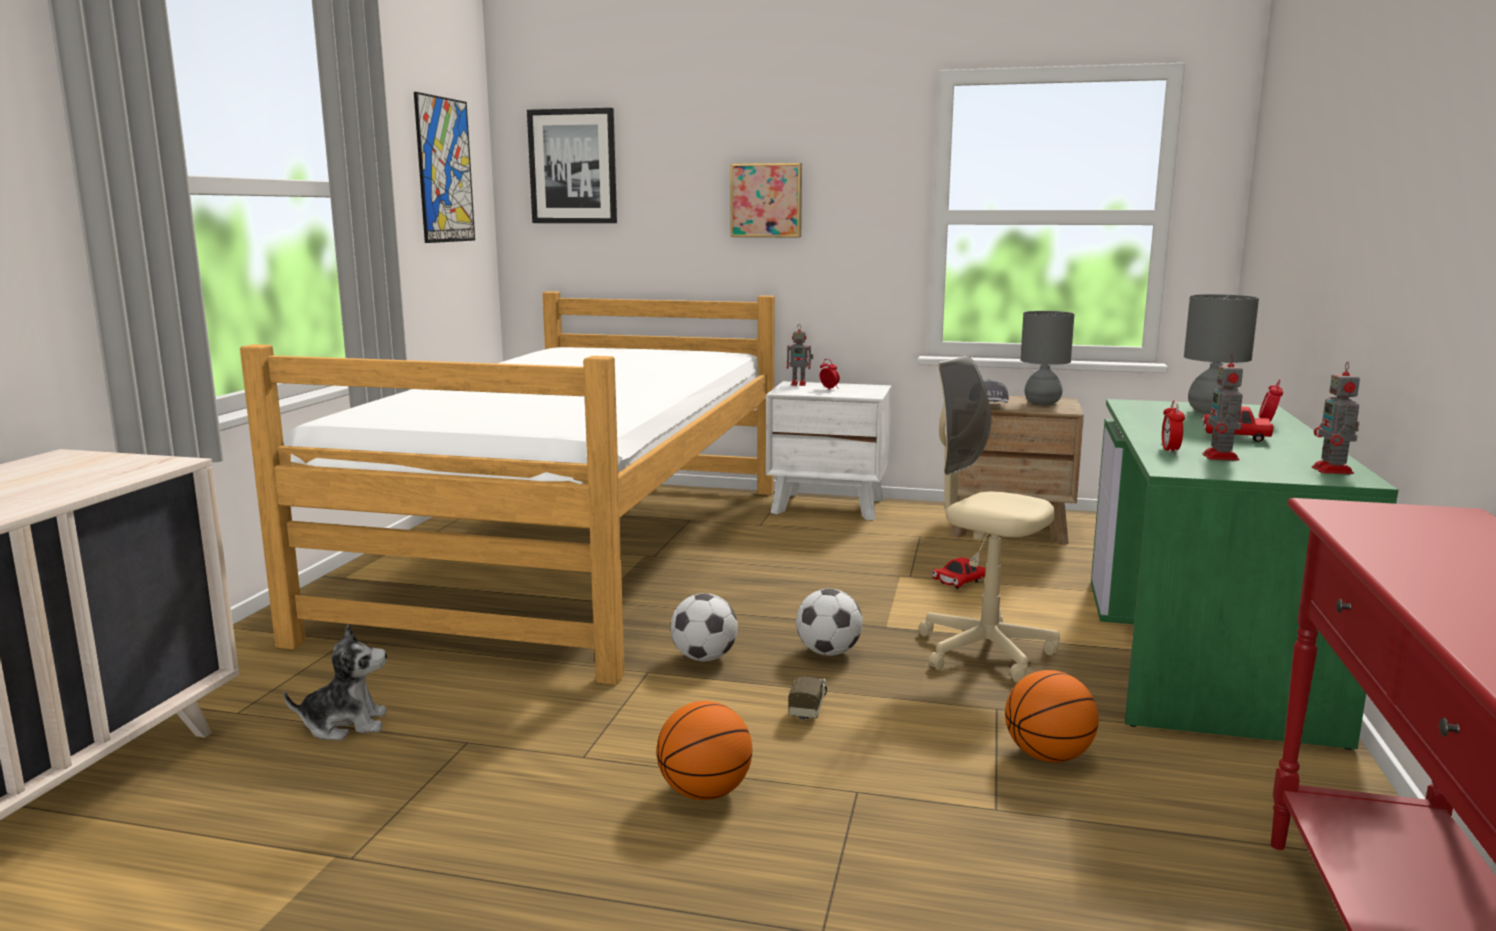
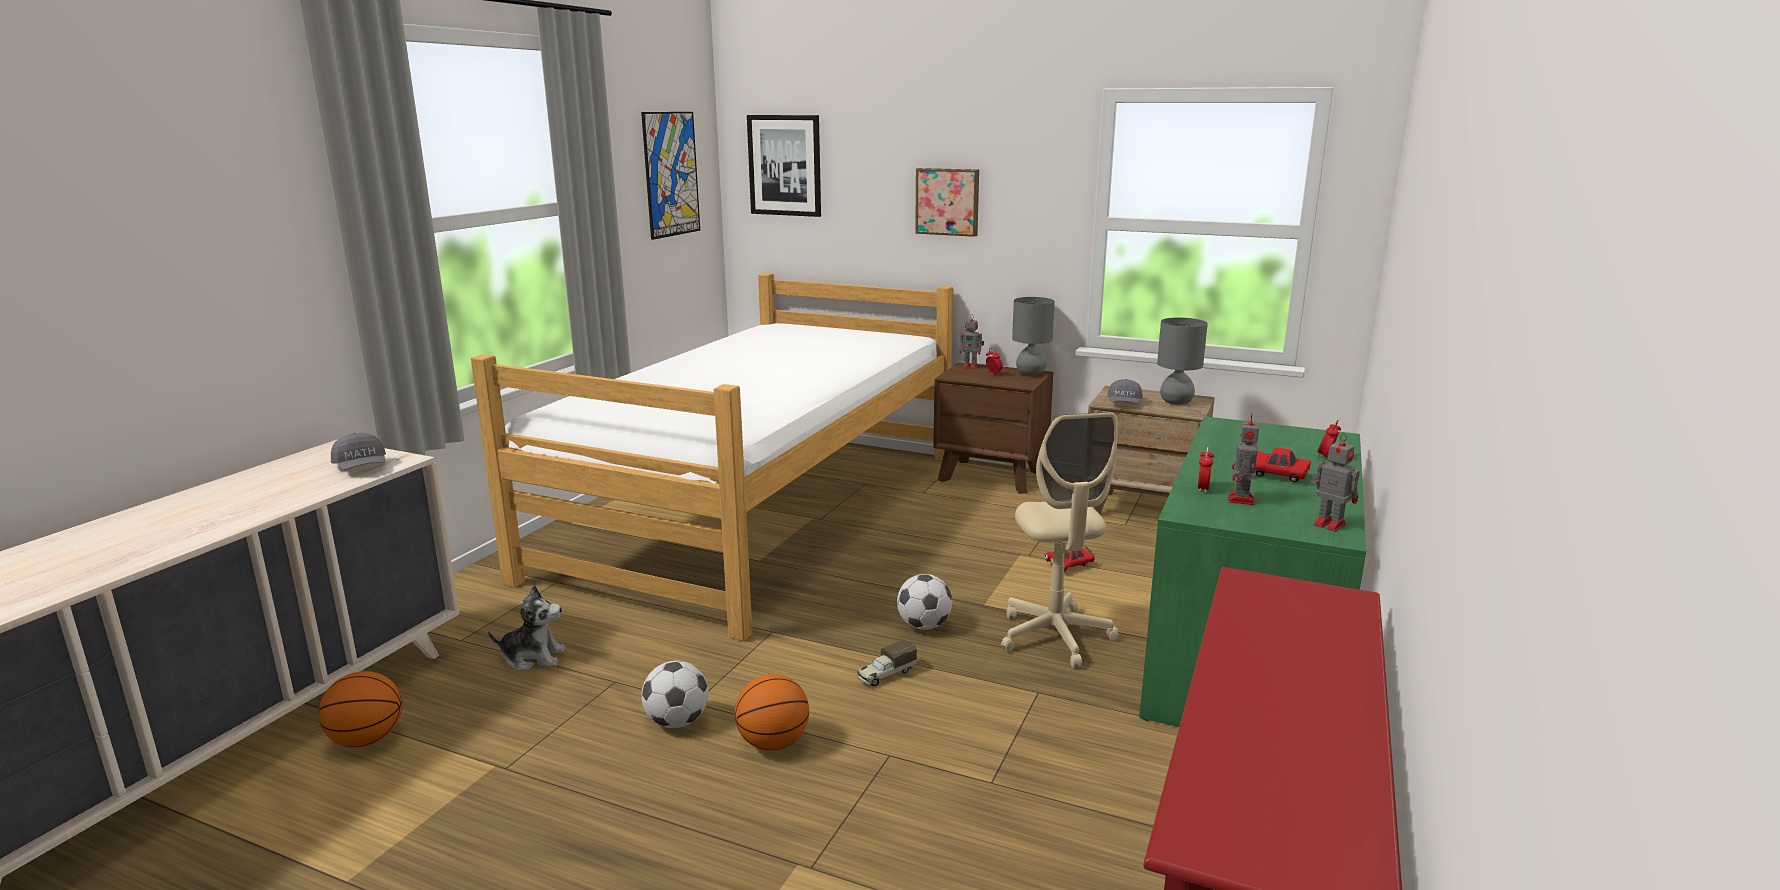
camera: 10 degrees right, 5 degrees up
football [670,593,738,661] -> football moved to [641,661,708,728]
white nightstand [766,381,892,521] -> brown nightstand [933,362,1053,494]
toy truck [789,676,827,721] -> toy truck turned 150 degrees counterclockwise [857,640,917,686]
beige office chair [919,356,1060,683] -> beige office chair turned 150 degrees counterclockwise [1001,412,1119,668]
basketball [1005,670,1099,762] -> basketball moved to [319,671,402,748]
grey table lamp [1184,294,1259,414] -> grey table lamp moved to [1012,297,1055,376]
toy robot [1312,362,1360,474] -> toy robot turned 120 degrees clockwise [1311,434,1360,532]
none -> grey cap [331,433,386,470]

